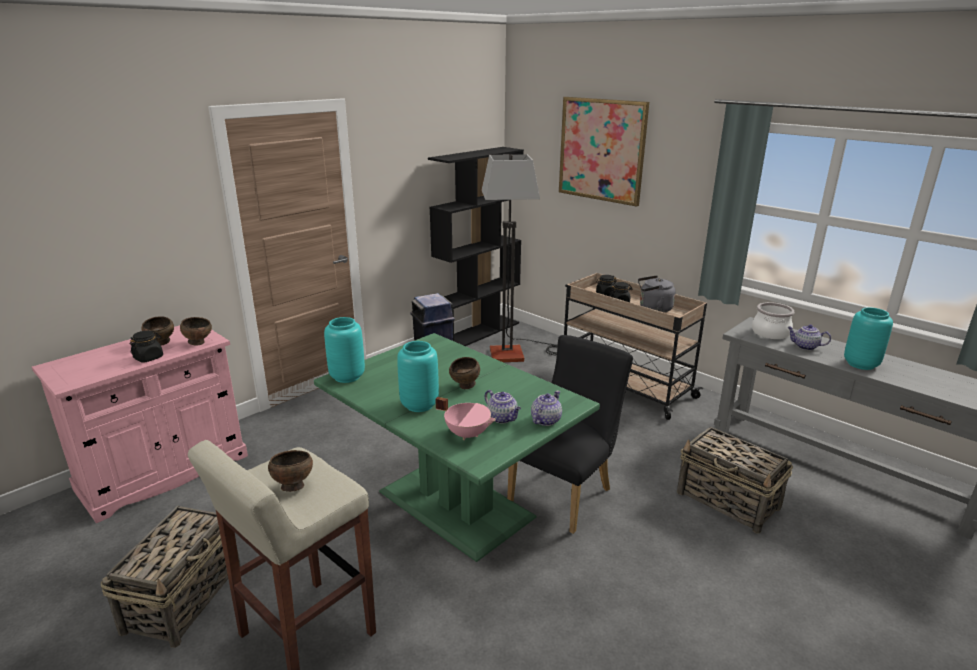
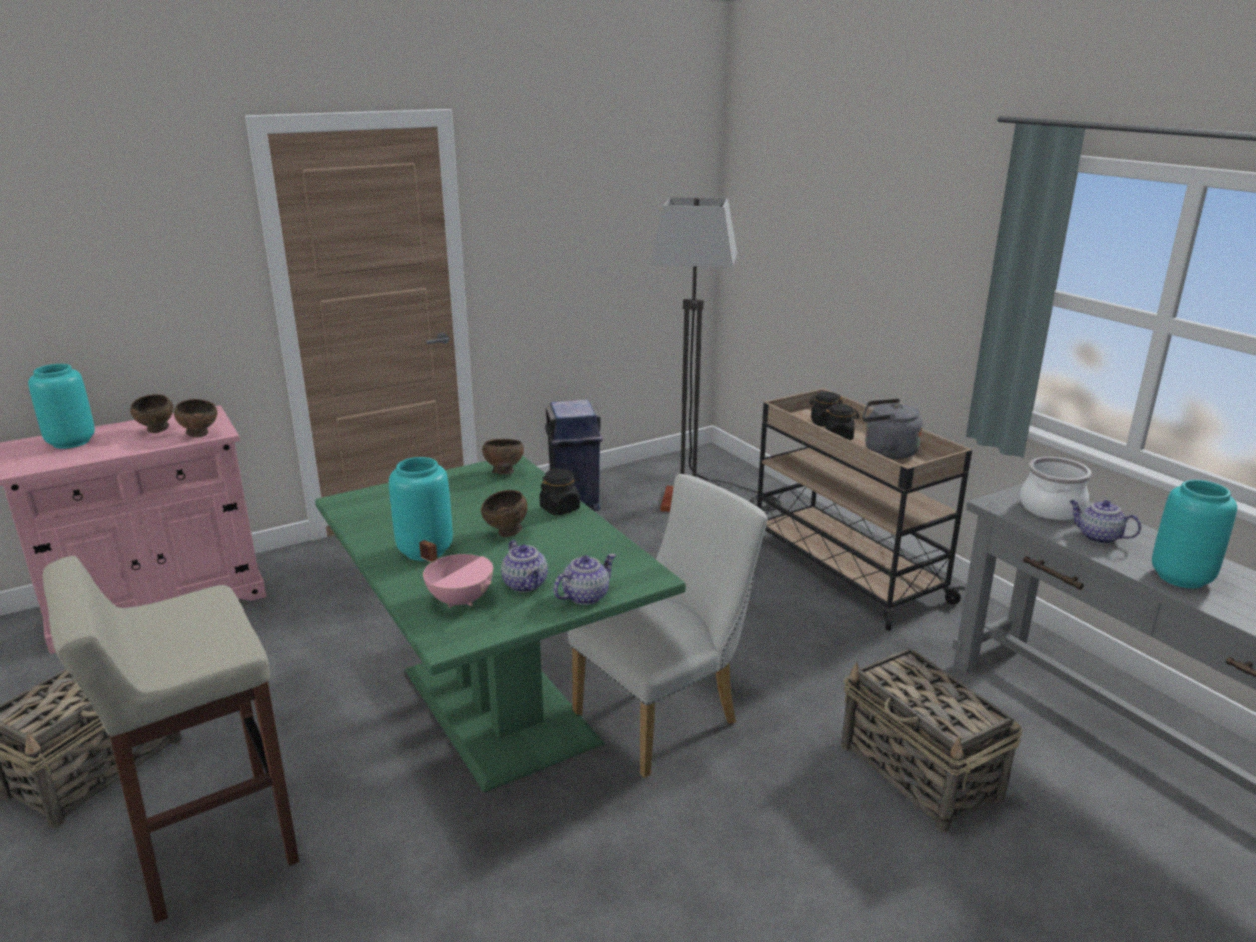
camera: 15 degrees right, 0 degrees up
black jar [129,330,163,363] -> black jar moved to [539,468,580,515]
brown bowl [268,450,313,492] -> brown bowl moved to [482,439,524,474]
turquoise vase [324,317,365,383] -> turquoise vase moved to [28,364,95,449]
black bookcase [428,147,524,346] -> none
black chair [507,335,633,534] -> white chair [567,474,768,778]
picture [559,97,649,207] -> none

